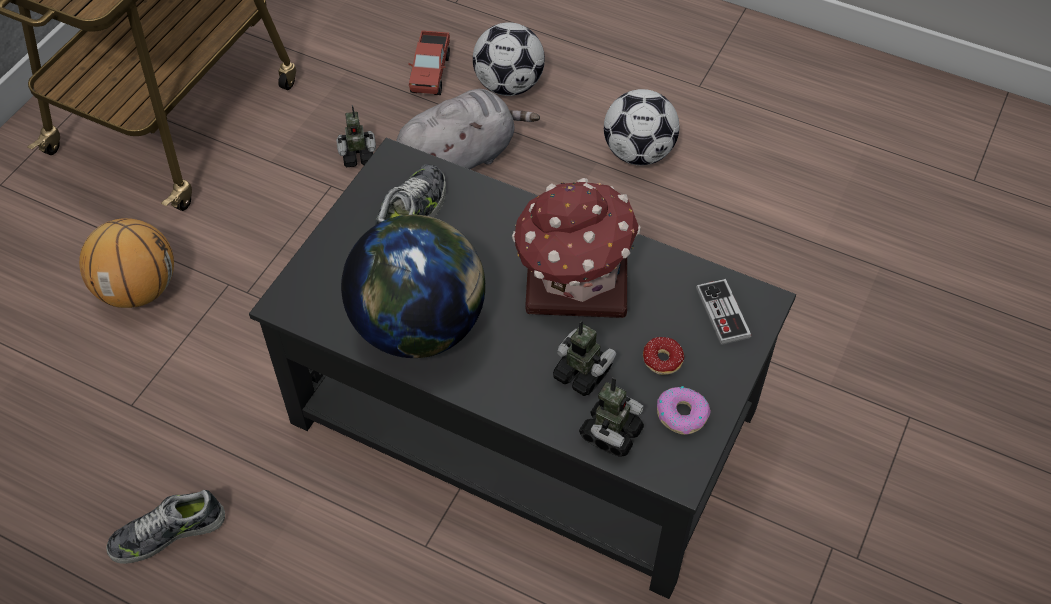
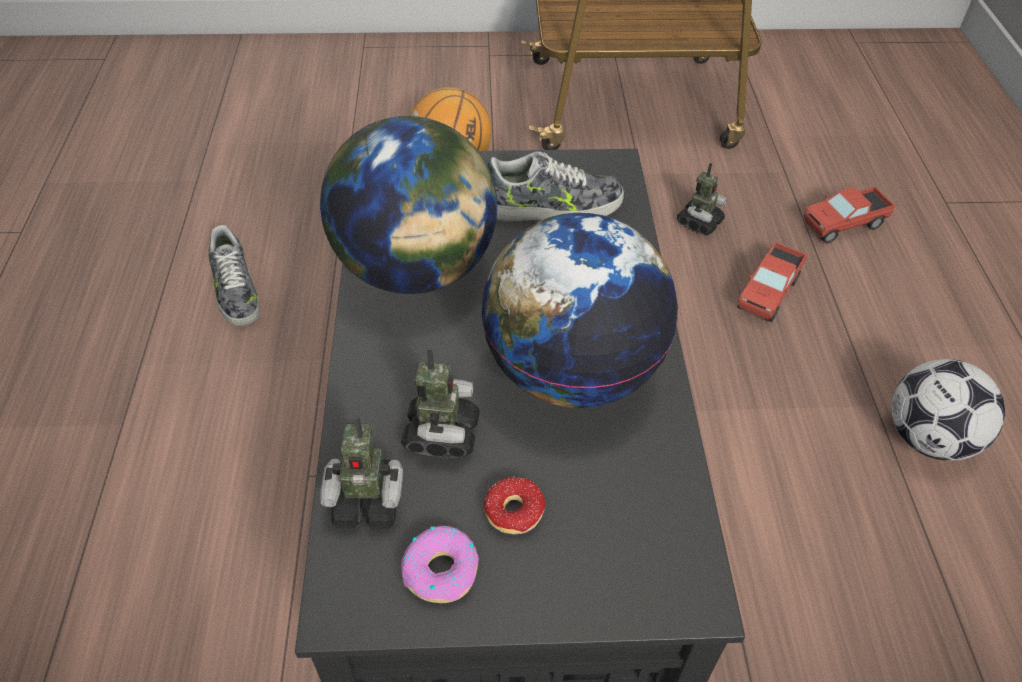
camera: 60 degrees right, 5 degrees down
shoe [106,490,225,564] -> shoe turned 150 degrees counterclockwise [208,225,260,326]
toy robot [336,105,376,167] -> toy robot turned 105 degrees counterclockwise [677,163,727,235]
grey plush toy [396,89,540,169] -> toy truck [737,242,807,322]
football [473,22,545,96] -> none
toy house [512,178,640,318] -> globe [481,213,678,408]
game controller [696,279,751,345] -> none

